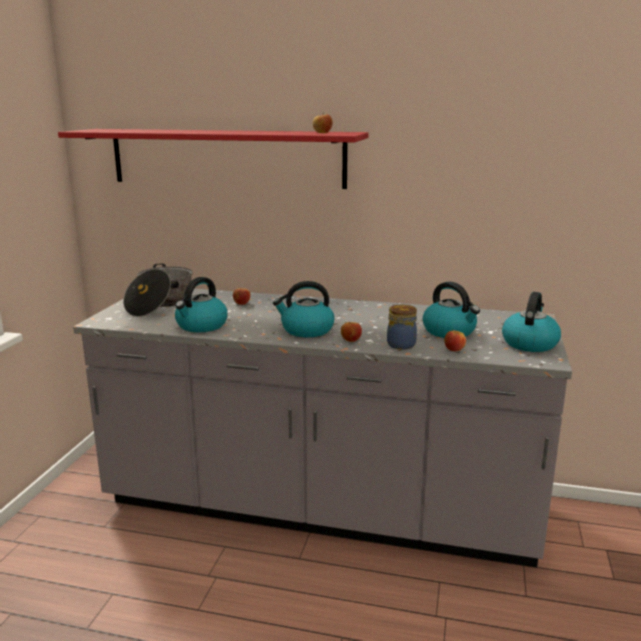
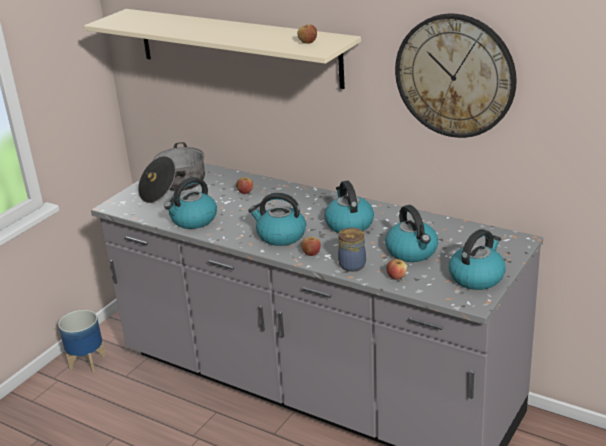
camera: 20 degrees right, 10 degrees up
red shelf [58,129,369,189] -> beige shelf [84,9,361,89]
none -> planter [58,310,105,372]
none -> kettle [324,181,374,233]
none -> wall clock [395,14,517,138]

